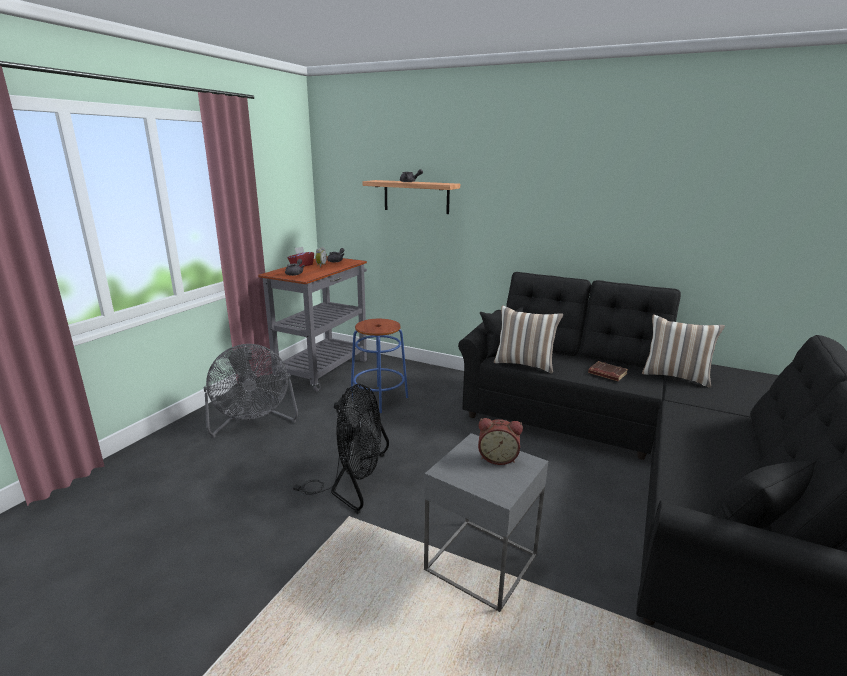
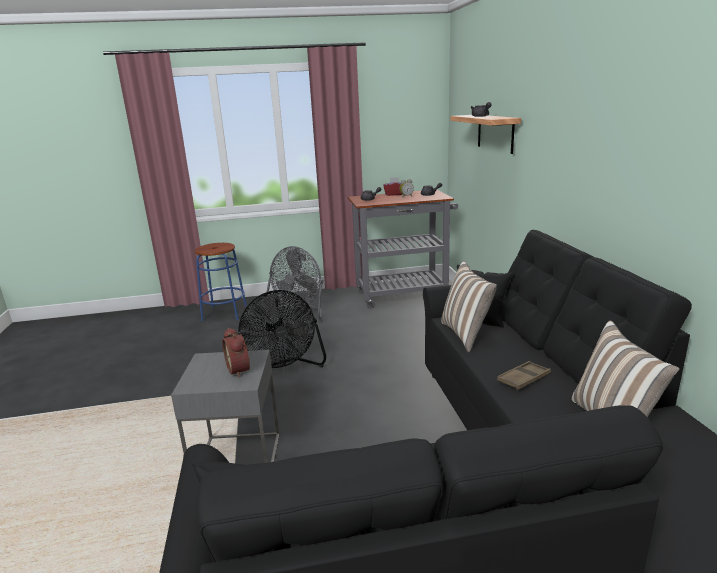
camera: 55 degrees right, 0 degrees up
blue stool [351,319,408,413] -> blue stool moved to [195,243,247,321]
brown book [588,361,628,381] -> brown tray [497,361,551,390]

